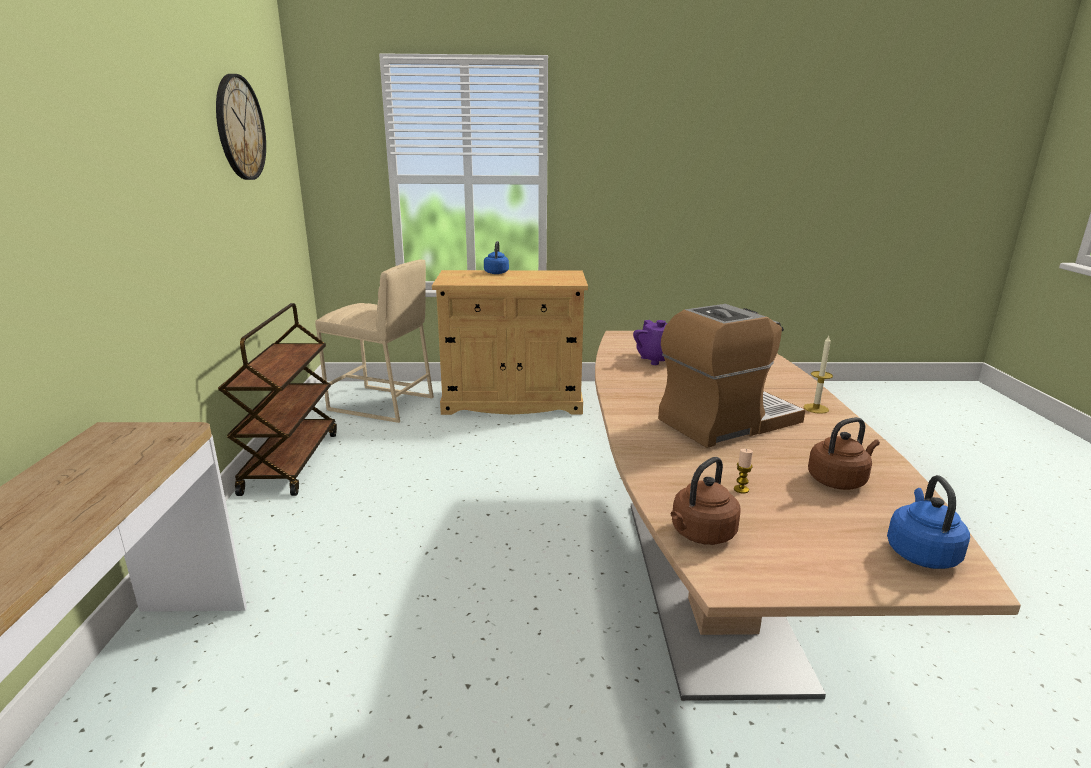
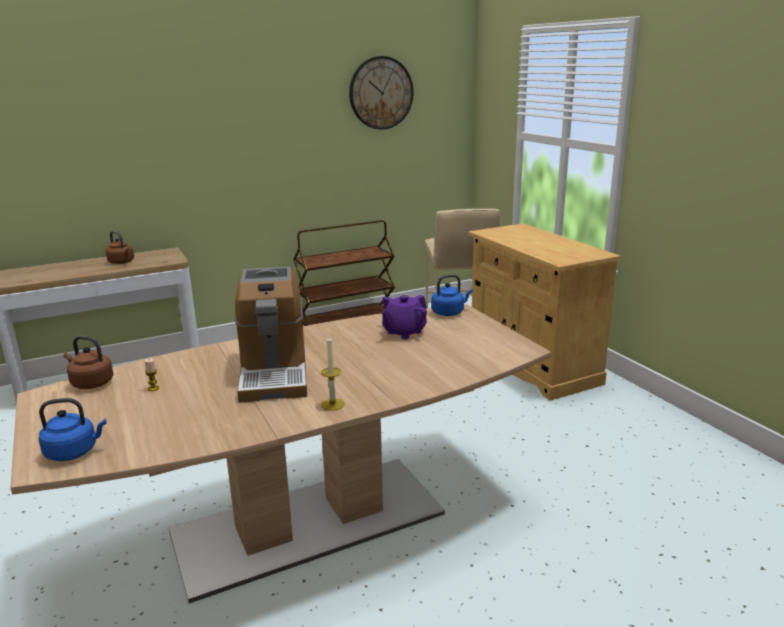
camera: 65 degrees right, 0 degrees up
blue kettle [484,241,509,274] -> blue kettle moved to [431,274,473,316]
coffee machine [658,304,805,448] -> coffee machine turned 45 degrees clockwise [235,267,307,403]
brown kettle [808,417,880,490] -> brown kettle moved to [106,231,134,264]

